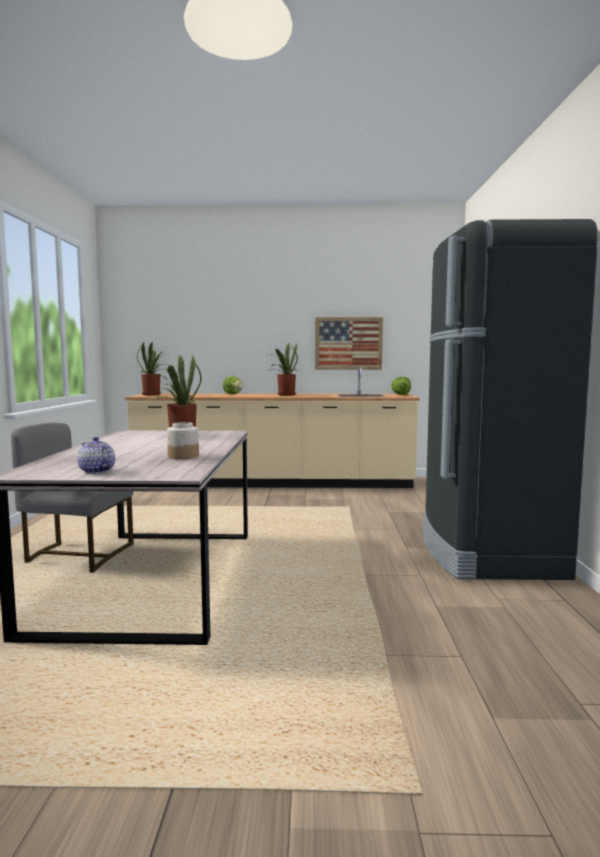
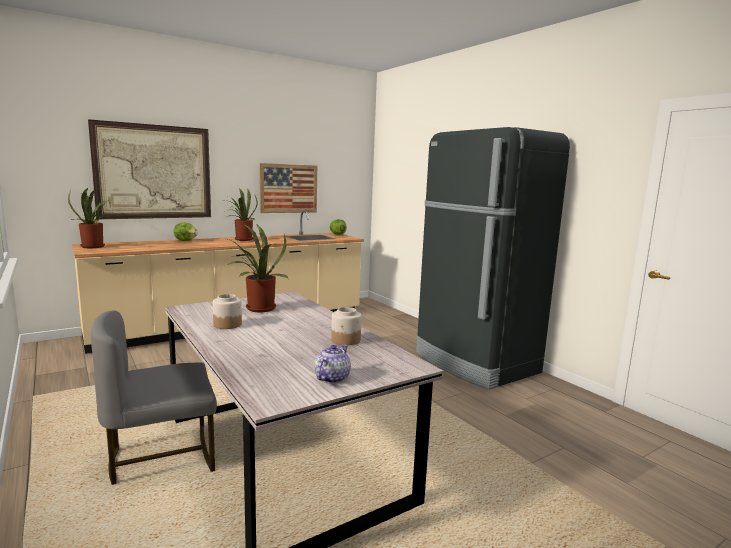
camera: 35 degrees left, 5 degrees up
teapot [77,437,115,474] -> teapot turned 105 degrees clockwise [315,345,351,384]
none -> picture [88,119,211,219]
none -> jar [213,294,242,329]

